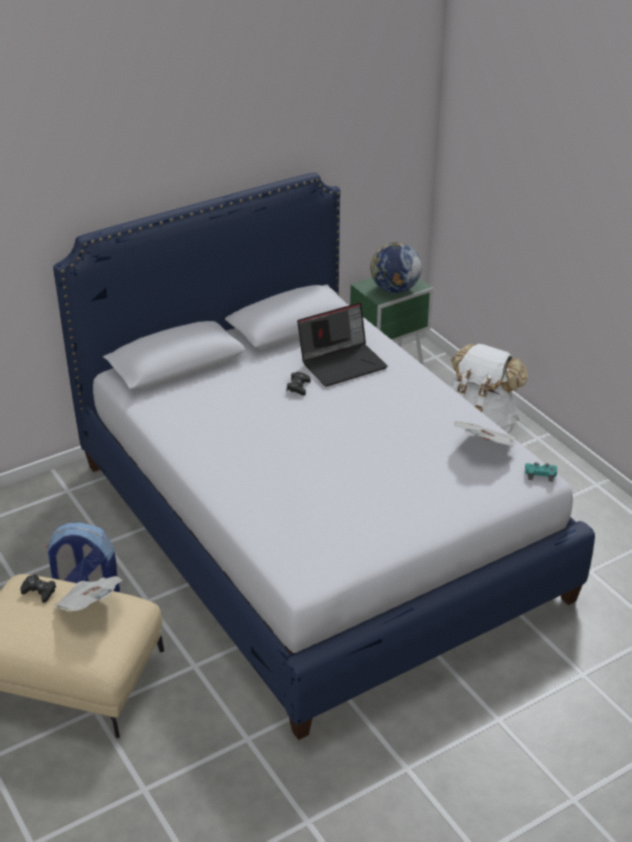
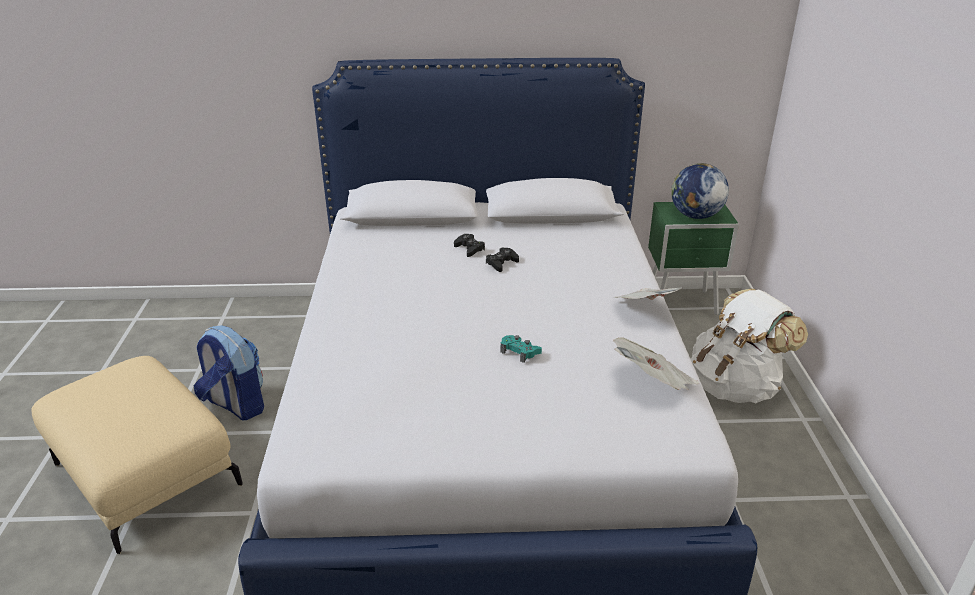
camera: 30 degrees right, 5 degrees down
black game controller [20,574,56,603] -> black game controller moved to [454,234,485,257]
newspaper [54,576,123,612] -> newspaper moved to [615,287,688,300]
laptop [297,303,388,387] -> none
turquoise game controller [525,462,557,482] -> turquoise game controller moved to [500,335,542,363]

